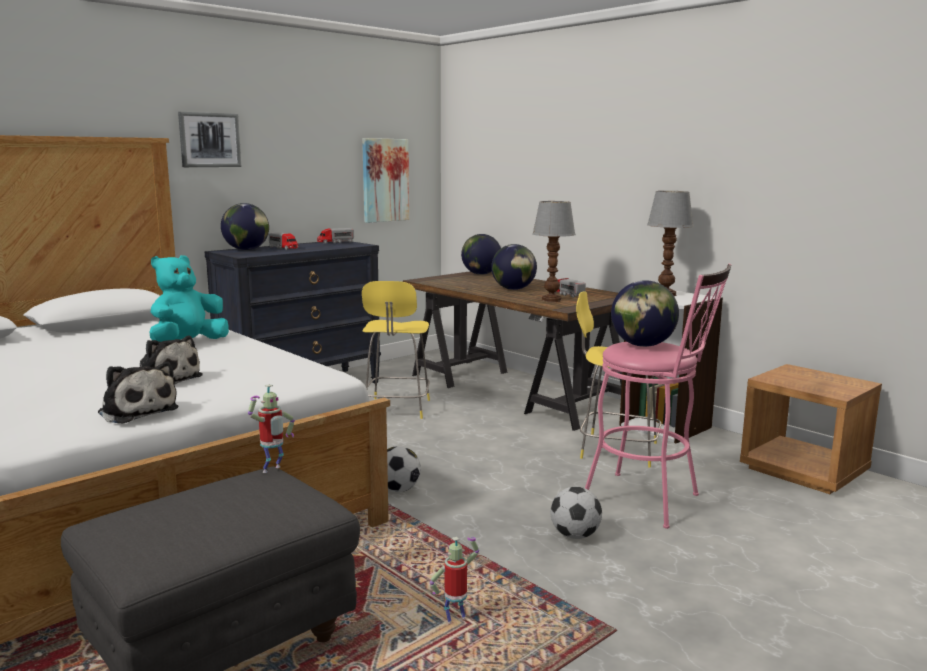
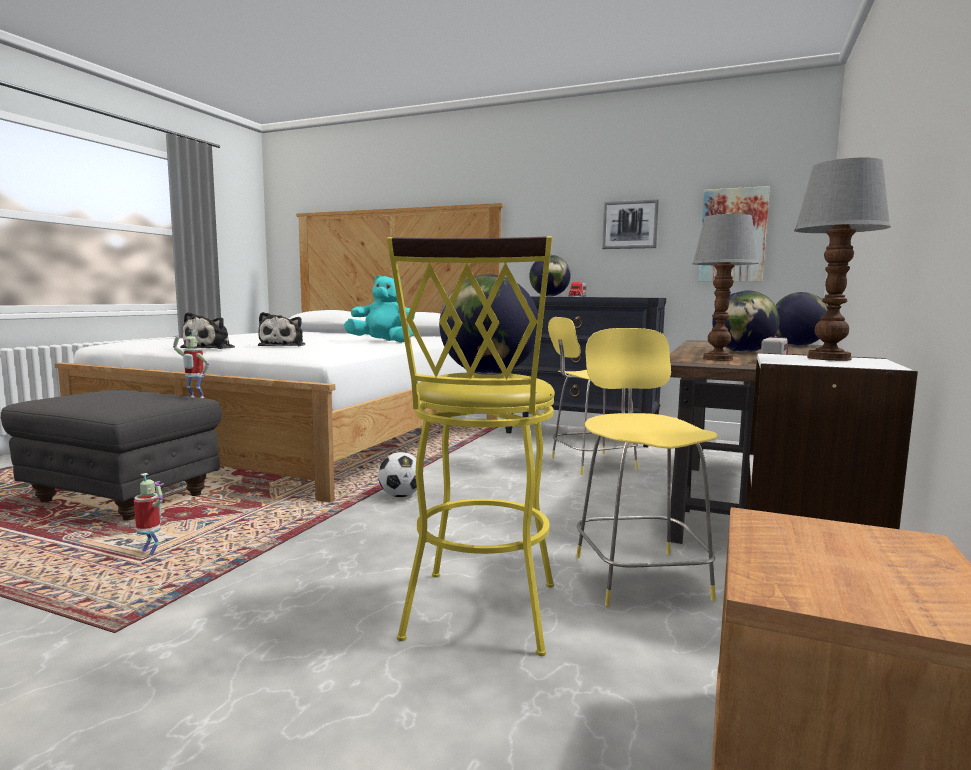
camera: 65 degrees right, 5 degrees down
picture [178,112,241,167] -> picture moved to [602,199,659,249]
toy truck [317,228,354,244] -> none
football [550,486,602,539] -> none
pink stool [585,264,732,529] -> yellow stool [387,236,555,656]

